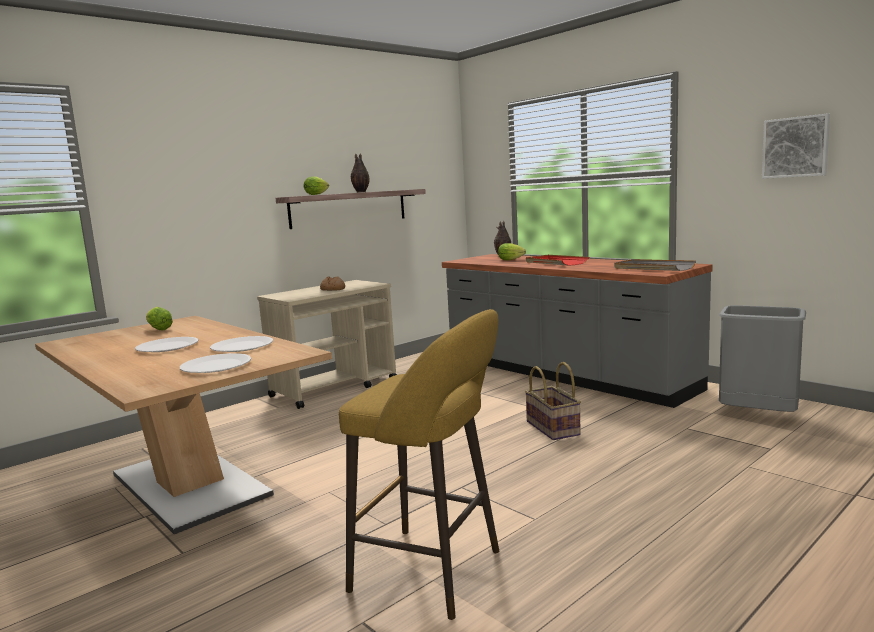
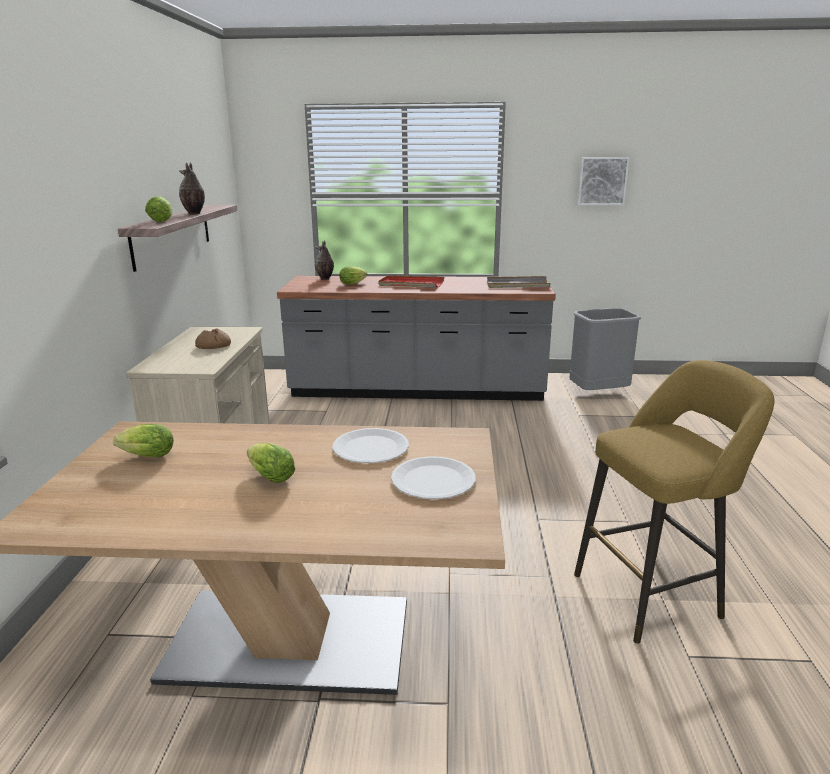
camera: 45 degrees left, 10 degrees up
white plate [135,337,199,352] -> lettuce [247,443,295,483]
basket [525,362,581,440] -> none

